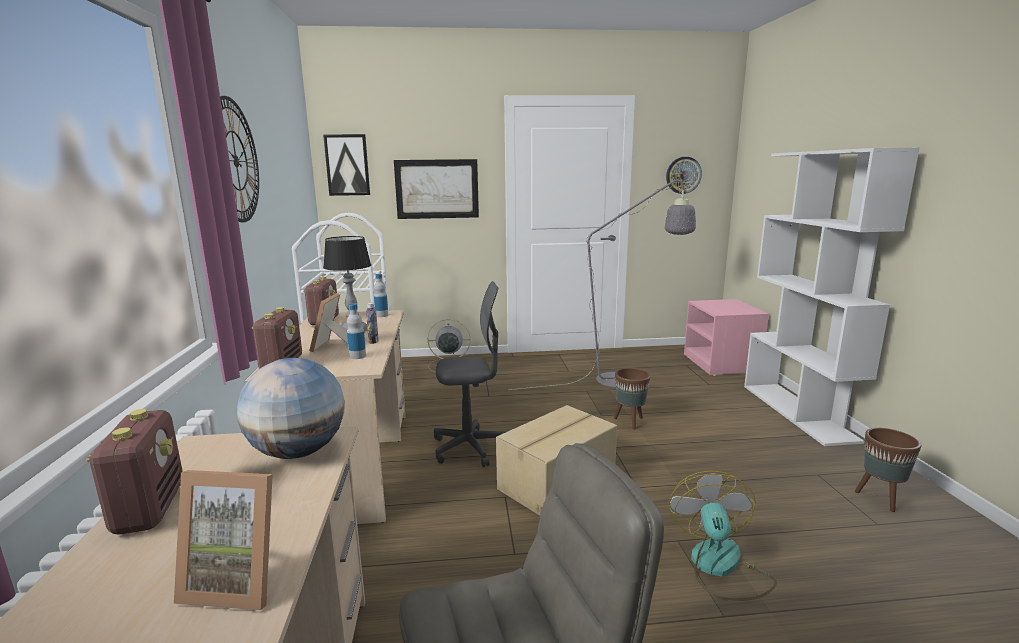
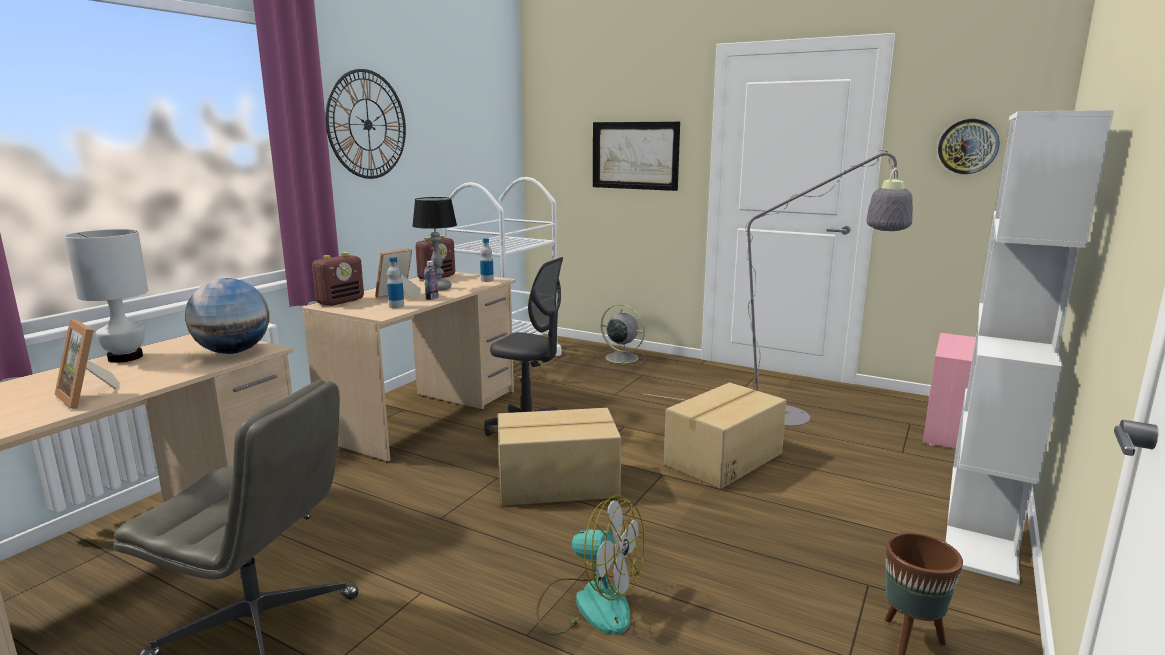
camera: 35 degrees right, 0 degrees up
radio [86,409,183,535] -> white table lamp [64,229,148,363]
picture [323,134,370,196] -> none
brown planter [614,368,651,430] -> cardboard box [664,383,787,489]
fan [668,471,777,601] -> fan turned 75 degrees clockwise [536,495,645,635]

